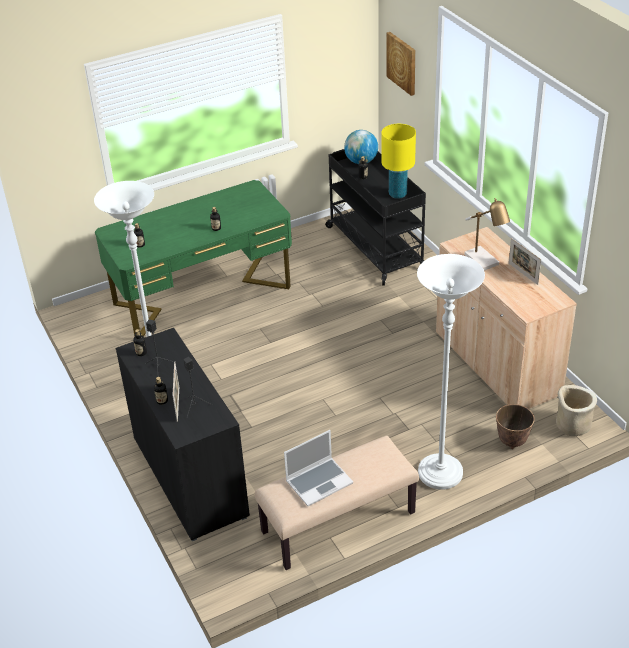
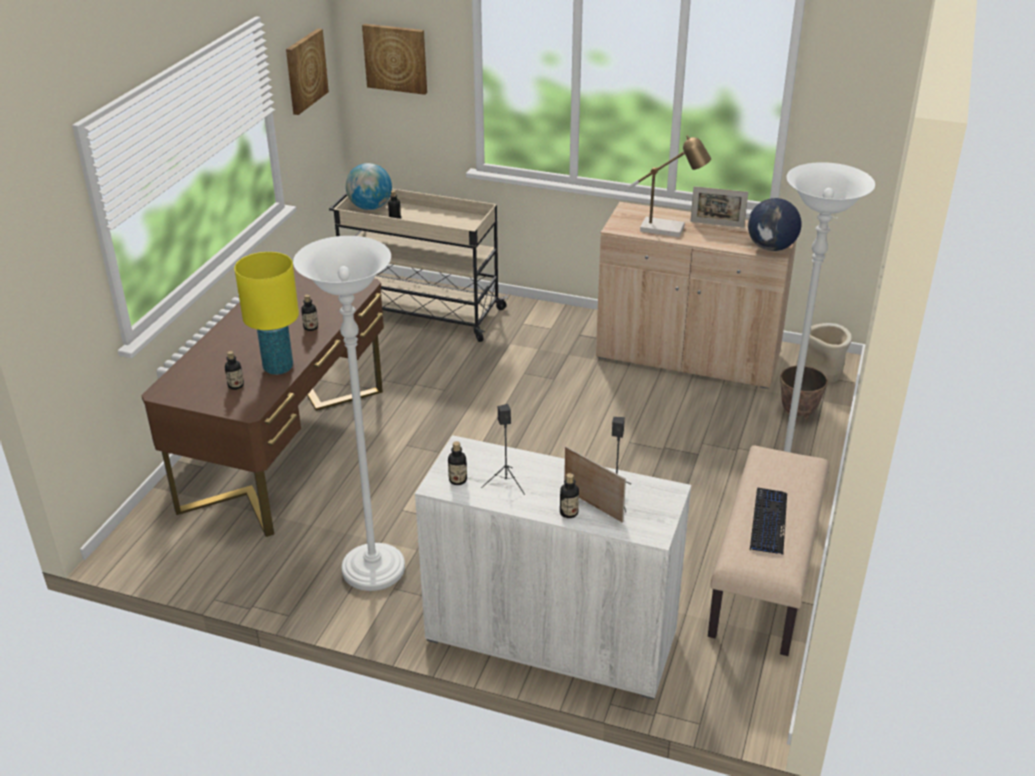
camera: 45 degrees left, 5 degrees down
green desk [95,180,292,336] -> brown desk [141,265,384,537]
black cabinet [115,328,250,541] -> white cabinet [415,435,691,700]
laptop [284,430,353,506] -> keyboard [750,488,787,555]
black cart [325,149,426,286] -> beige cart [329,189,508,342]
yellow table lamp [381,124,416,199] -> yellow table lamp moved to [234,252,299,375]
none -> picture [286,28,329,115]
none -> globe [748,198,802,251]

